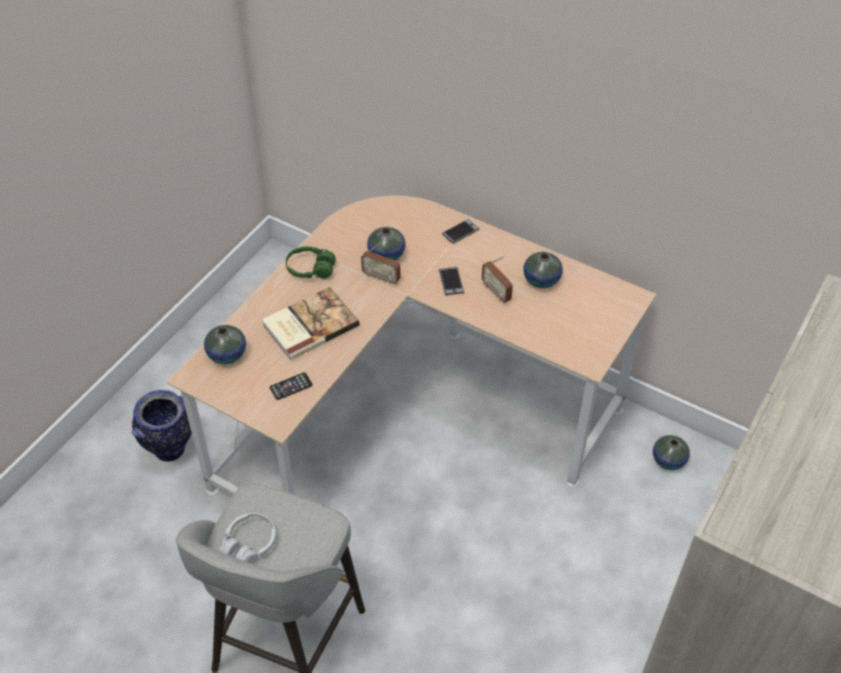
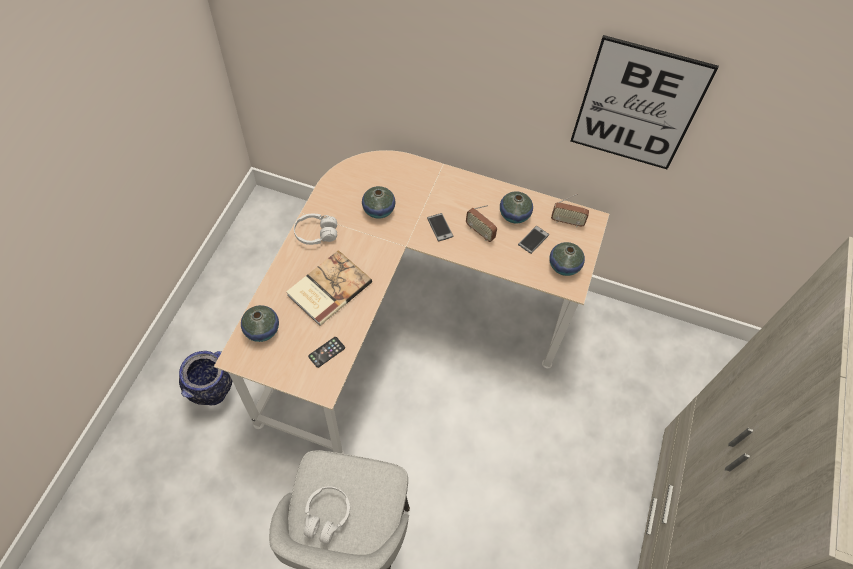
camera: 15 degrees left, 10 degrees up
green headphones [286,246,336,279] -> white headphones [294,214,337,245]
radio [361,240,401,285] -> radio moved to [551,193,589,227]
phone [442,219,479,244] -> phone moved to [518,226,549,254]
vase [653,435,690,470] -> vase moved to [549,242,585,276]
none -> picture [570,35,719,169]

